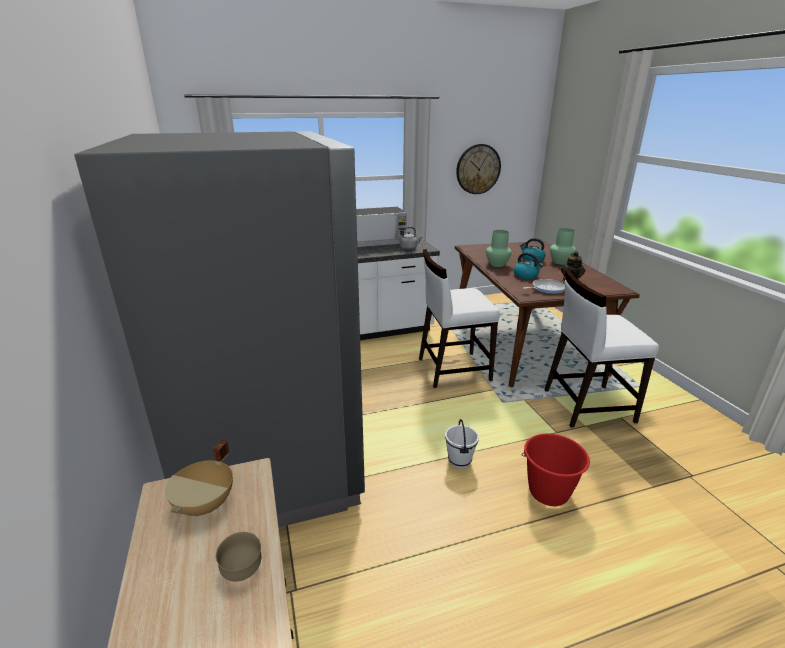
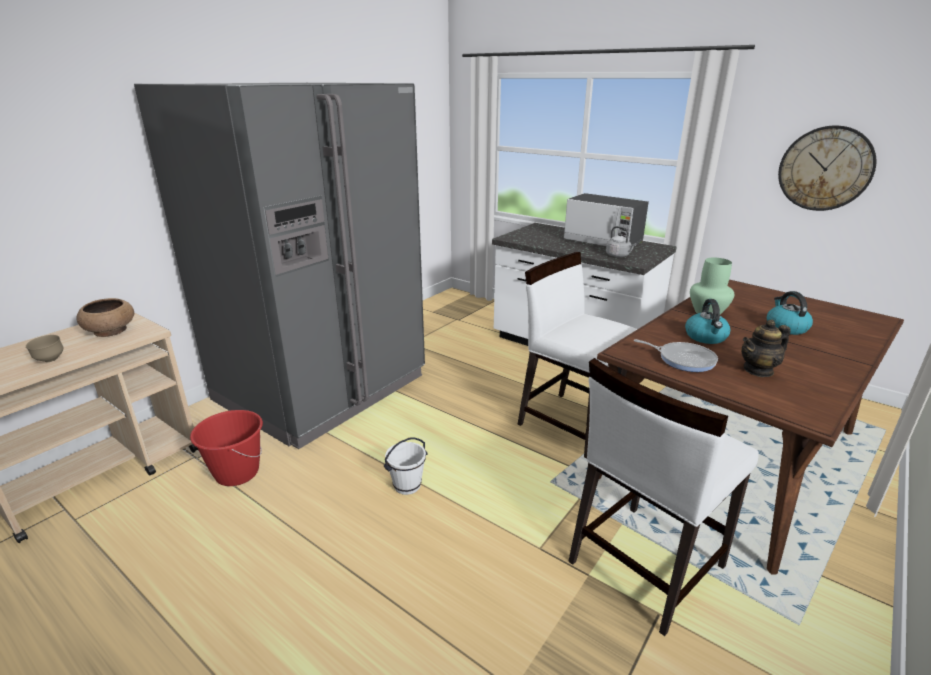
camera: 55 degrees right, 0 degrees up
beige cooking pot [165,440,233,517] -> brown bowl [76,298,134,337]
red bucket [521,433,590,506] -> red bucket moved to [190,410,263,486]
white chair [545,270,659,428] -> white chair turned 90 degrees counterclockwise [568,358,759,636]
green vase [550,228,576,265] -> none

